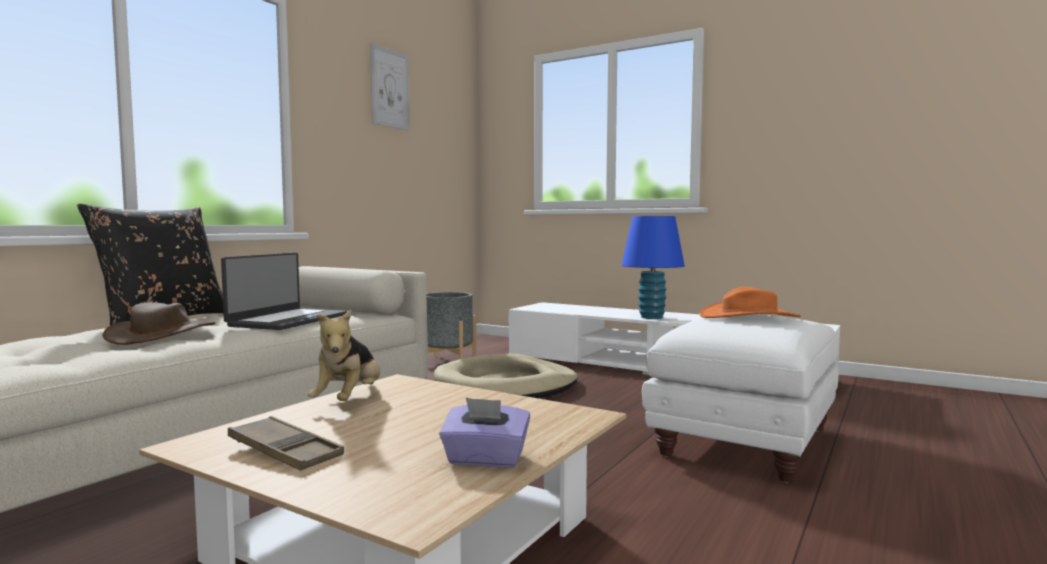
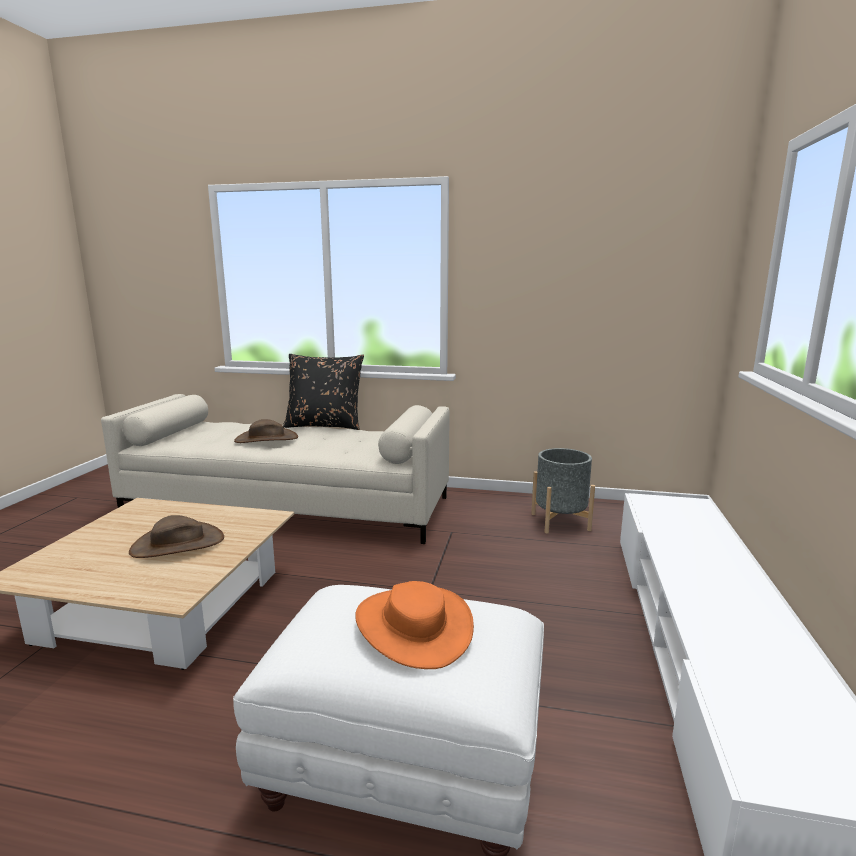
camera: 70 degrees right, 10 degrees up
laptop [221,253,347,330] -> none
brown tray [228,416,344,470] -> none
plush toy [308,309,380,401] -> none
picture [370,43,410,131] -> none
beige dog bed [434,353,578,398] -> none
purple tissue box [439,398,530,468] -> none
blue table lamp [622,216,685,319] -> none
none -> brown hat [129,515,224,558]

